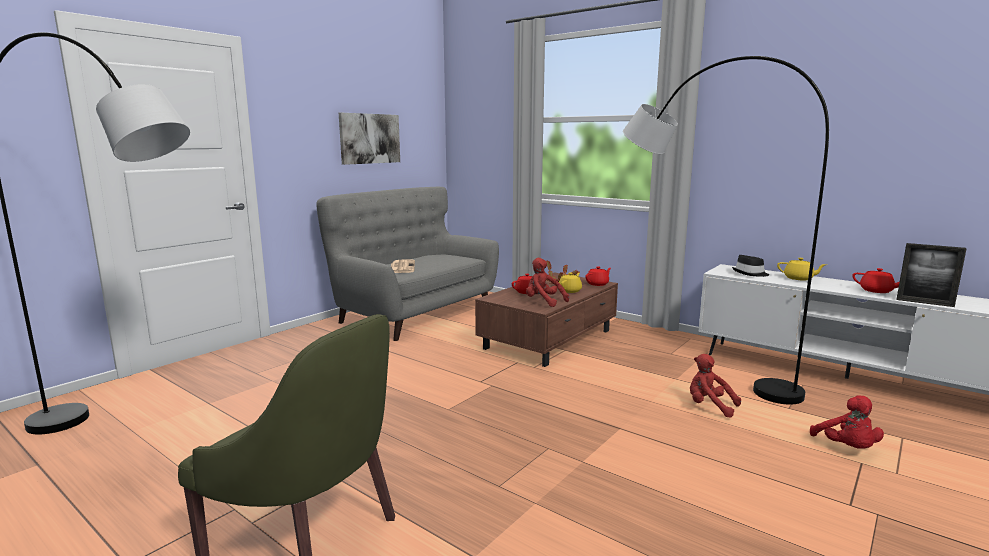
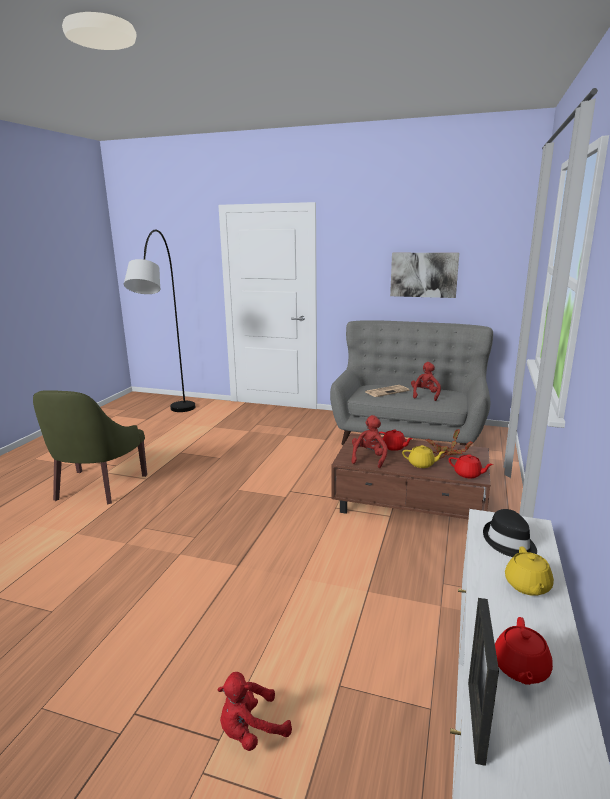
camera: 70 degrees right, 5 degrees up
grey floor lamp [623,56,829,404] -> none
red plush toy [690,354,741,418] -> red plush toy moved to [411,362,441,401]

